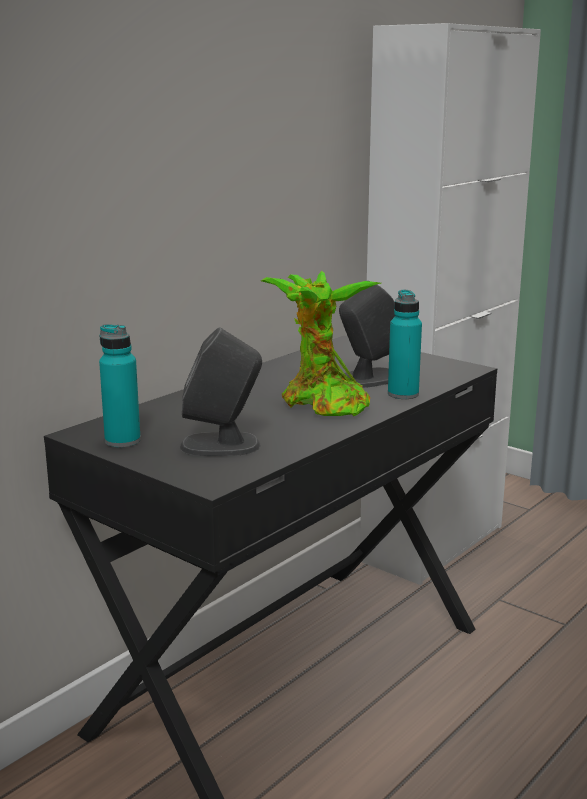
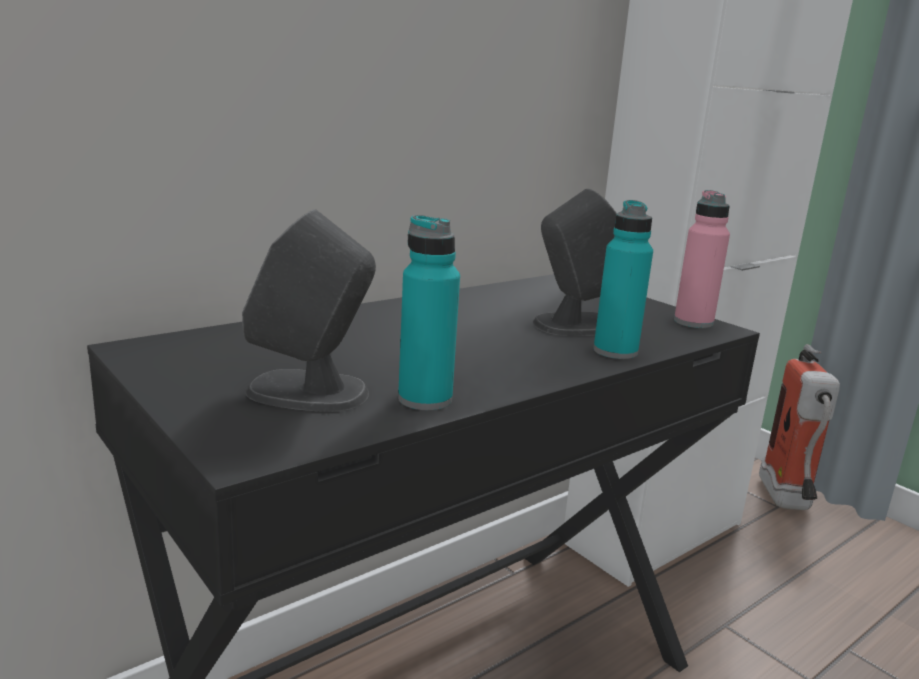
camera: 10 degrees right, 0 degrees up
turquoise bottle [99,324,141,447] -> turquoise bottle moved to [398,215,460,410]
potted plant [261,271,381,416] -> none
none -> pink bottle [674,190,730,328]
none -> fire extinguisher [759,344,840,510]

